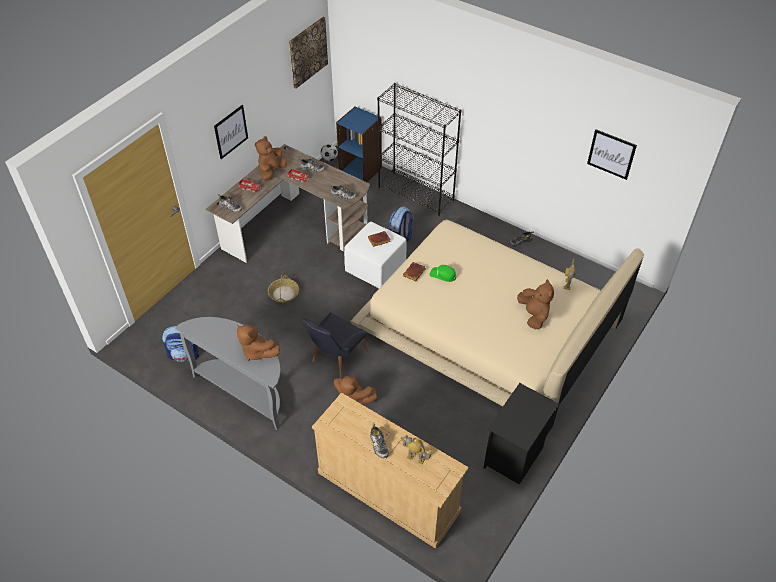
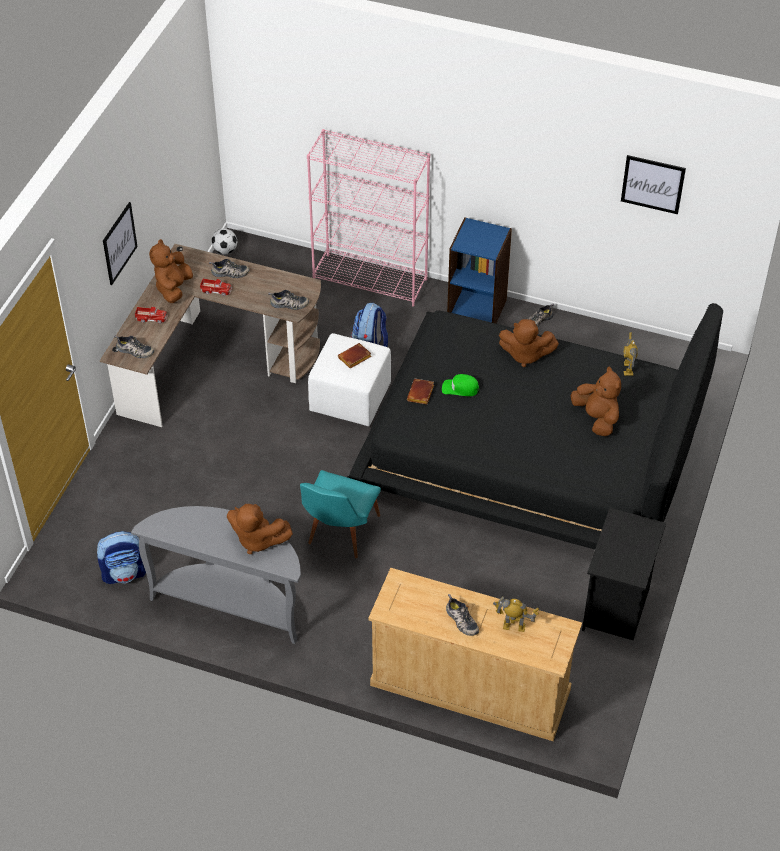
camera: 15 degrees left, 0 degrees up
basket [268,271,299,303] -> none
picture [289,17,328,89] -> none
black chair [301,312,368,379] -> turquoise chair [300,470,381,558]
brown plush toy [334,376,377,404] -> brown plush toy moved to [499,319,559,367]
blue bookcase [336,106,382,182] -> blue bookcase moved to [447,217,512,324]
beige bed [350,219,644,436] -> black bed [347,303,723,549]
black bookcase [377,83,461,216] -> pink bookcase [307,129,430,307]

